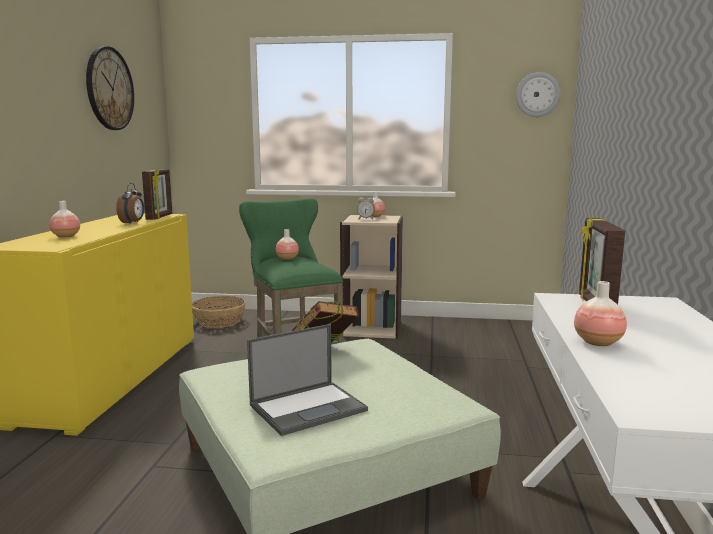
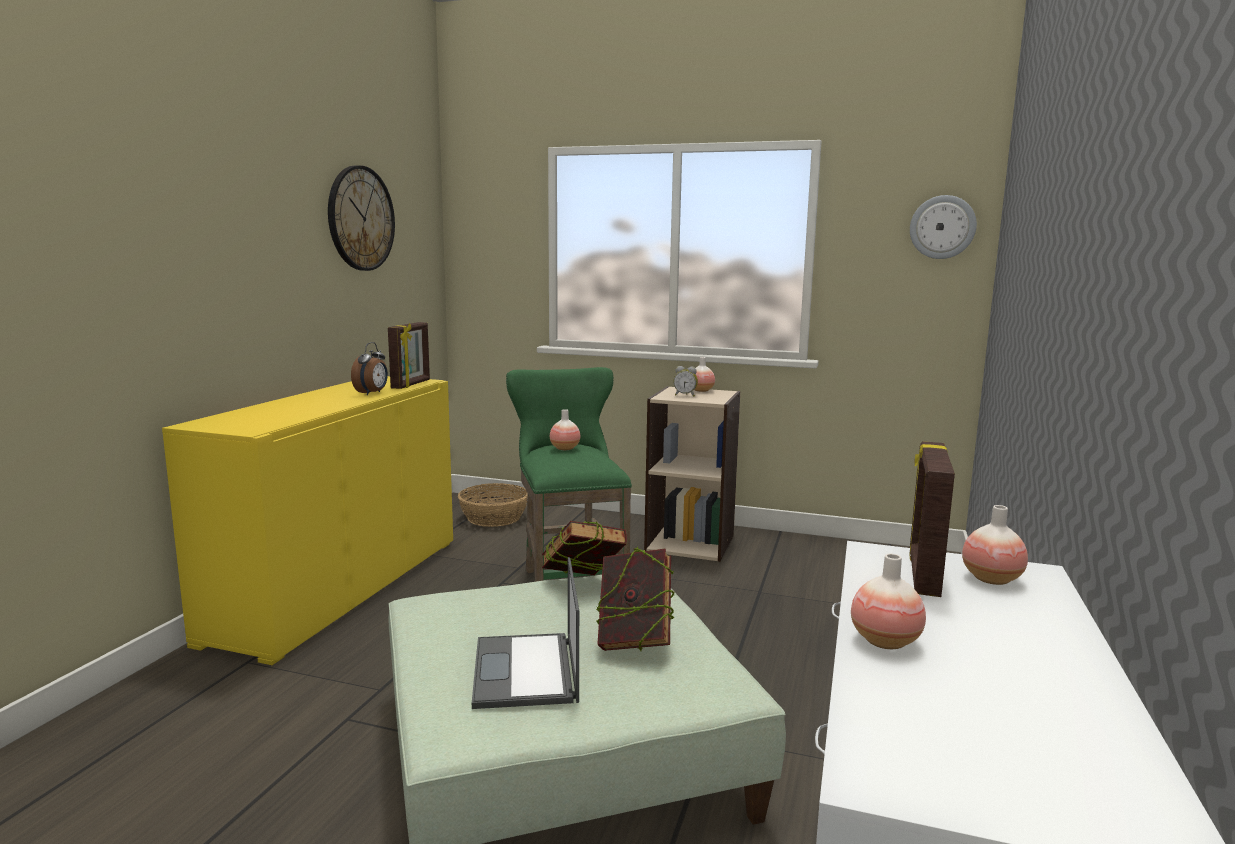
camera: 10 degrees right, 0 degrees up
vase [49,201,80,238] -> vase moved to [962,505,1028,585]
laptop [247,324,368,436] -> laptop turned 105 degrees clockwise [472,557,579,709]
none -> book [596,547,675,651]

